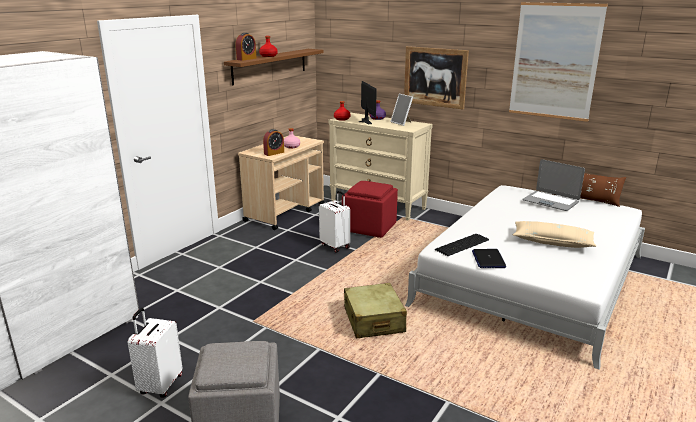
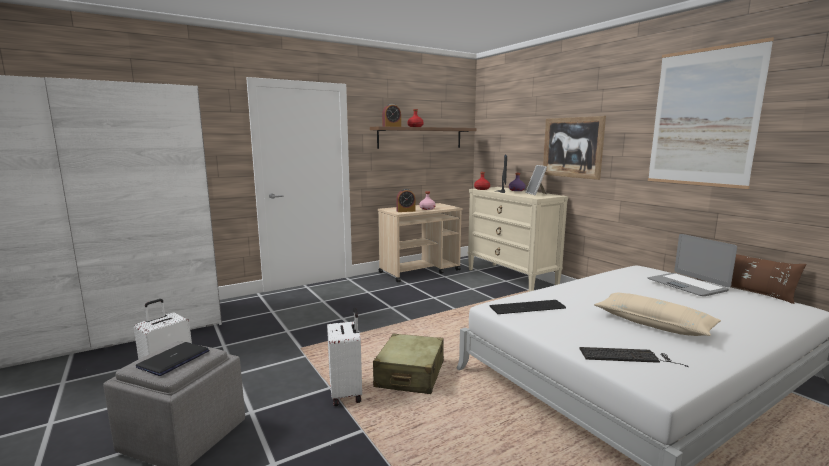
camera: 25 degrees right, 10 degrees down
white suitcase [319,191,350,253] -> white suitcase moved to [327,308,362,406]
red ottoman [342,181,398,238] -> none
laptop [472,249,506,268] -> laptop moved to [136,342,209,376]
none -> keyboard [579,347,689,367]

